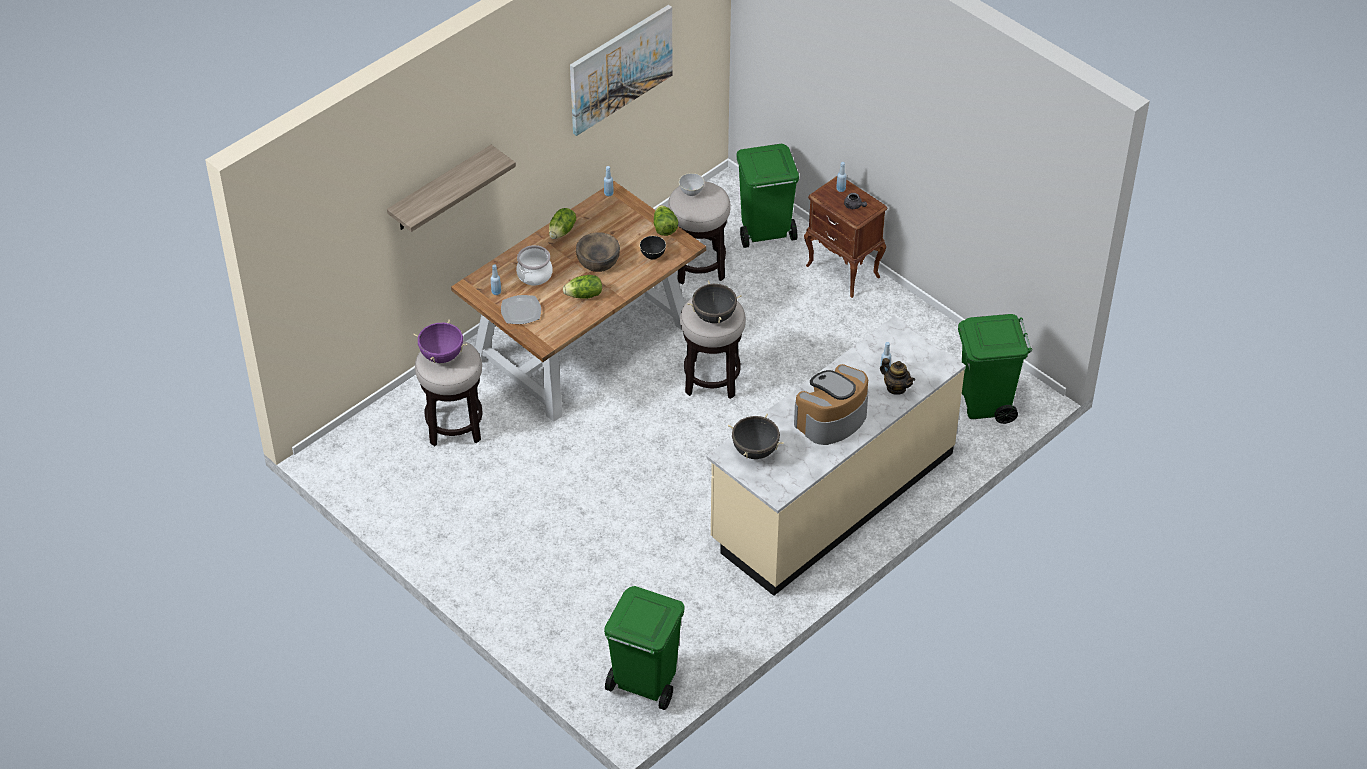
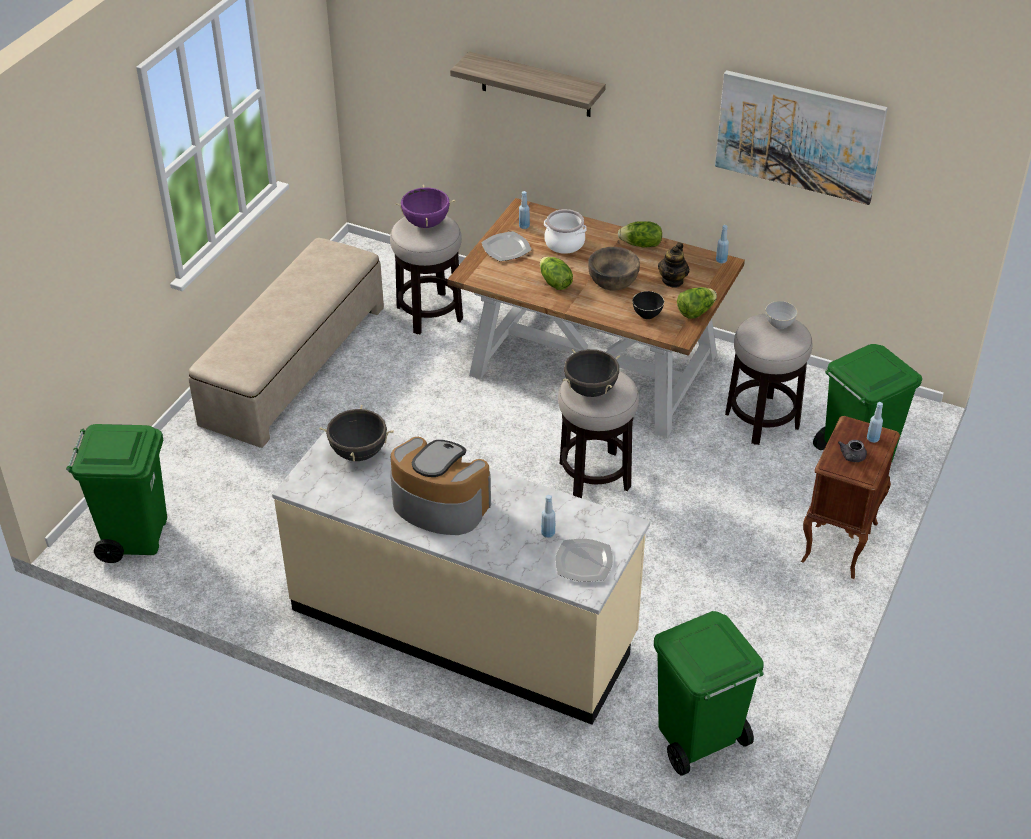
camera: 70 degrees right, 5 degrees down
teapot [880,358,915,395] -> teapot moved to [658,242,689,288]
none -> beige bench [189,238,384,448]
none -> plate [555,539,613,582]

